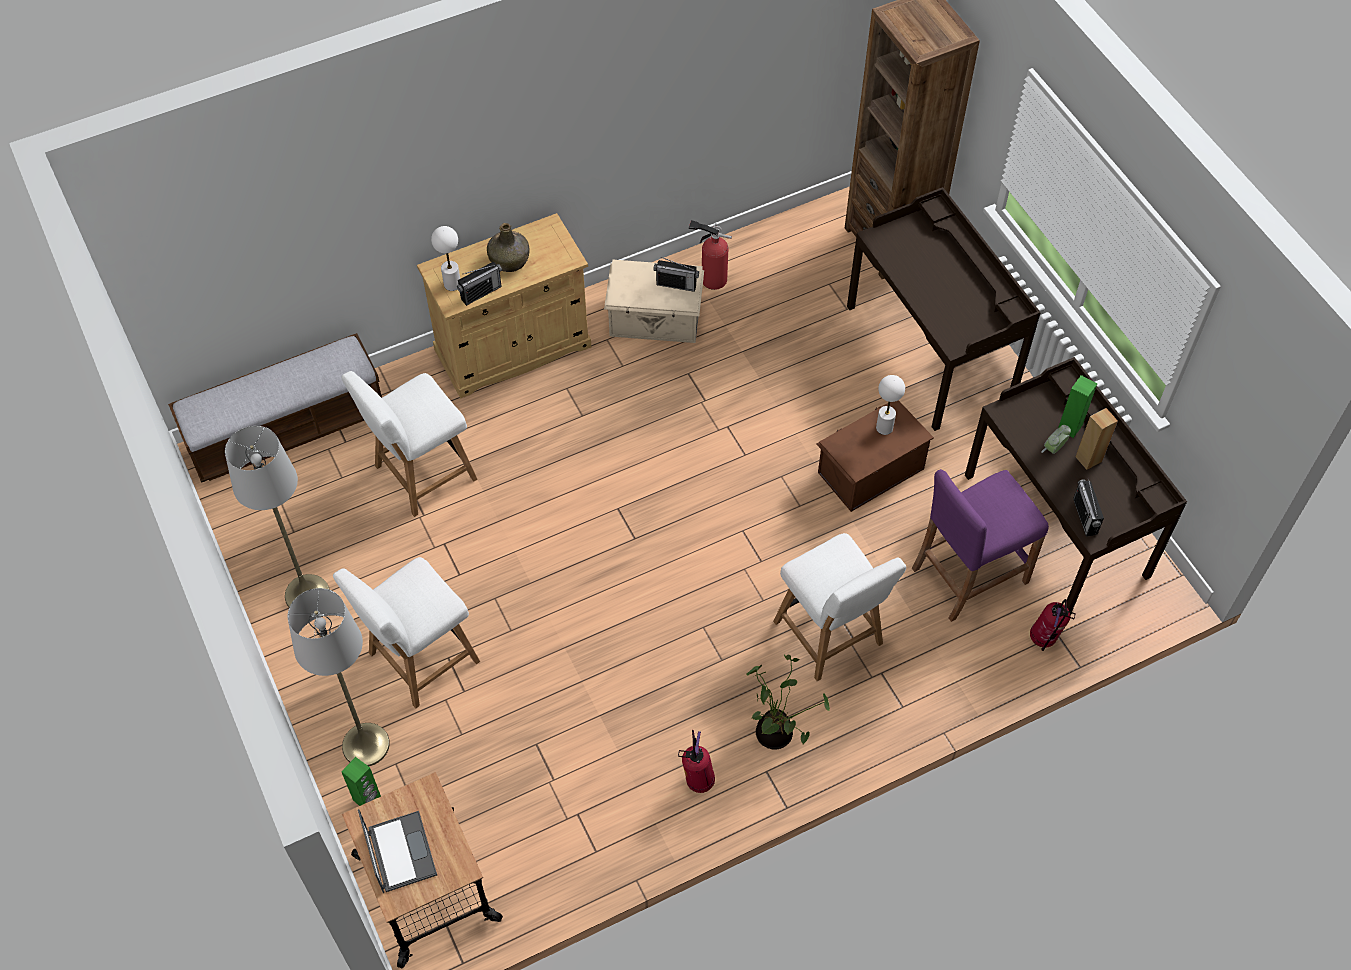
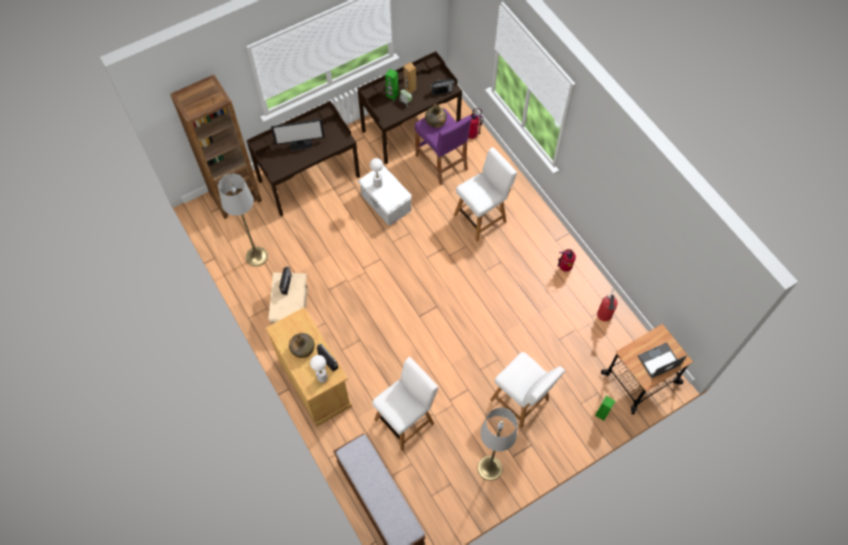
camera: 95 degrees left, 5 degrees up
grey floor lamp [288,588,390,766] -> grey floor lamp moved to [218,174,268,266]
white chair [342,371,478,517] -> white chair turned 90 degrees counterclockwise [372,357,438,451]
fire extinguisher [689,220,732,290] -> fire extinguisher moved to [597,289,618,321]
potted plant [746,655,830,749] -> none
brown storage box [817,400,934,512] -> white storage box [357,165,412,226]
none -> monitor [271,119,325,151]
none -> green bottle [425,104,447,128]

